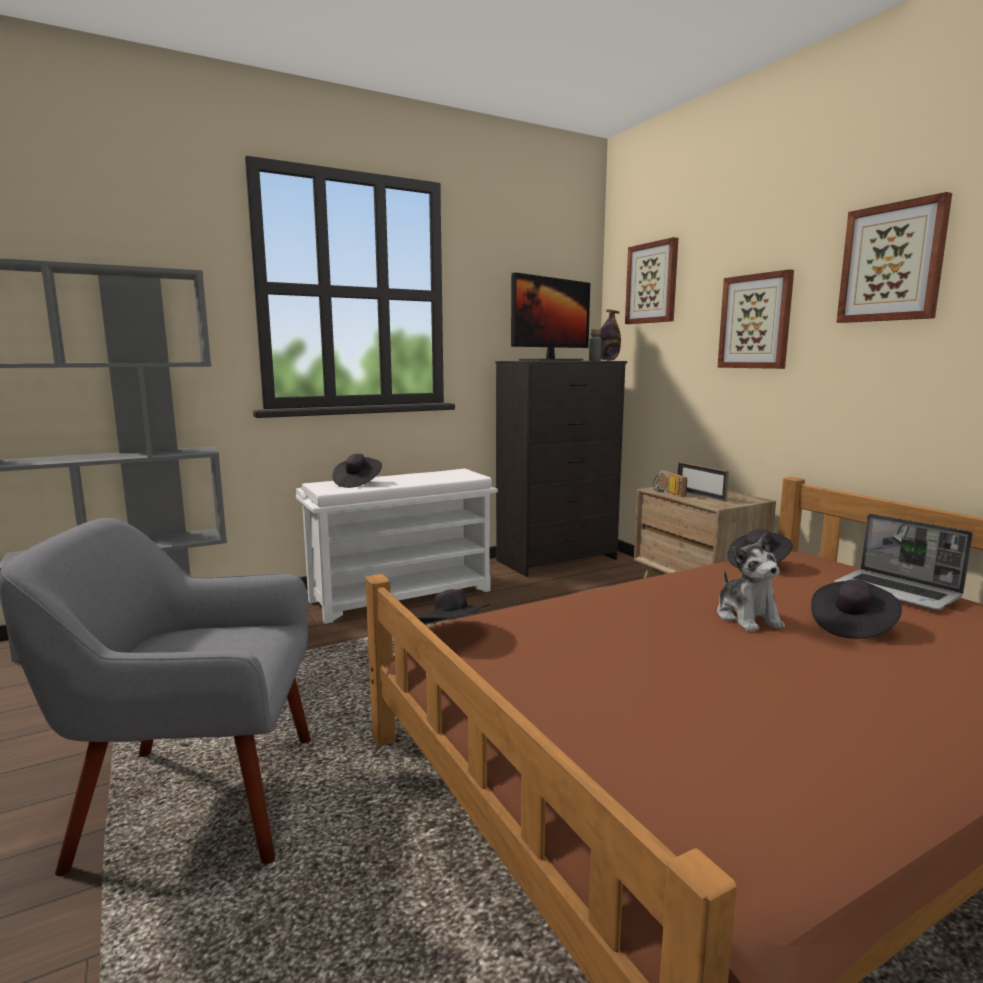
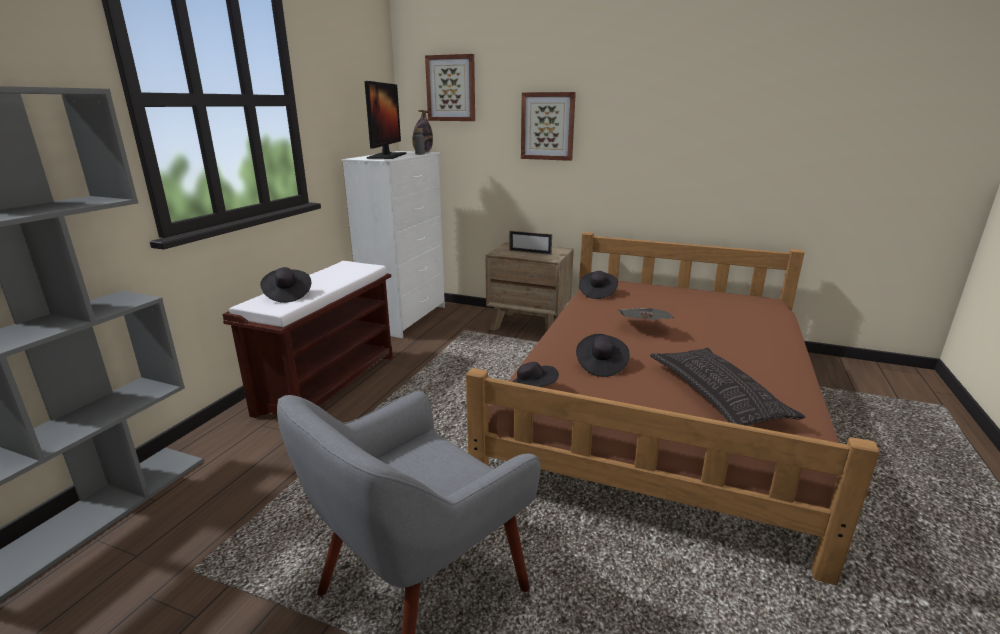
camera: 40 degrees left, 10 degrees up
white bench [296,469,498,624] -> brown bench [222,261,393,418]
black dresser [495,361,627,577] -> white dresser [342,151,445,338]
radio [653,470,687,497] -> none
plush toy [717,533,785,632] -> newspaper [617,308,674,320]
black hat [811,579,902,639] -> black hat moved to [576,334,630,377]
laptop [834,514,973,611] -> none
picture [836,192,952,323] -> none
none -> pillow [650,348,805,426]

